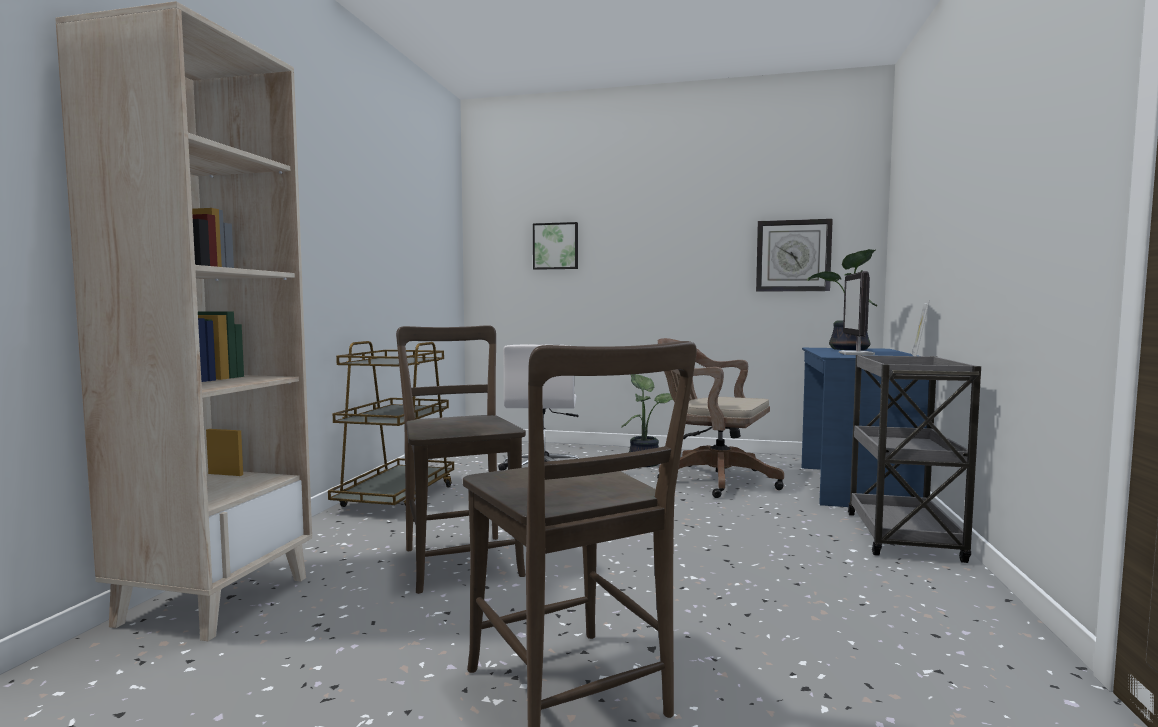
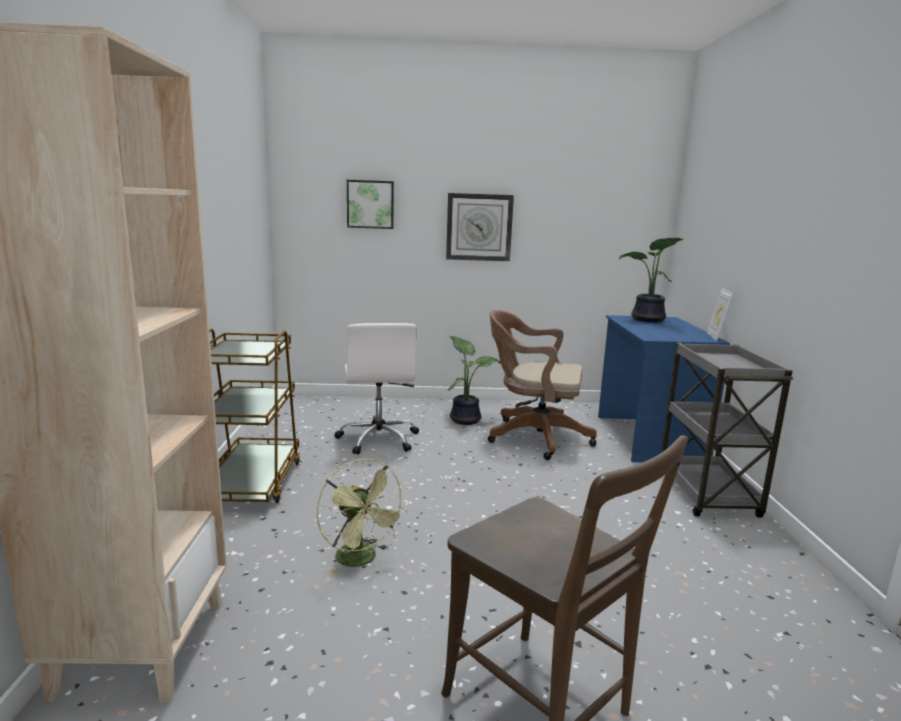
camera: 15 degrees left, 10 degrees up
brown chair [396,325,526,594] -> green fan [317,459,408,575]
wall clock [756,219,833,292] -> wall clock moved to [446,193,514,261]
monitor [839,271,875,355] -> none

